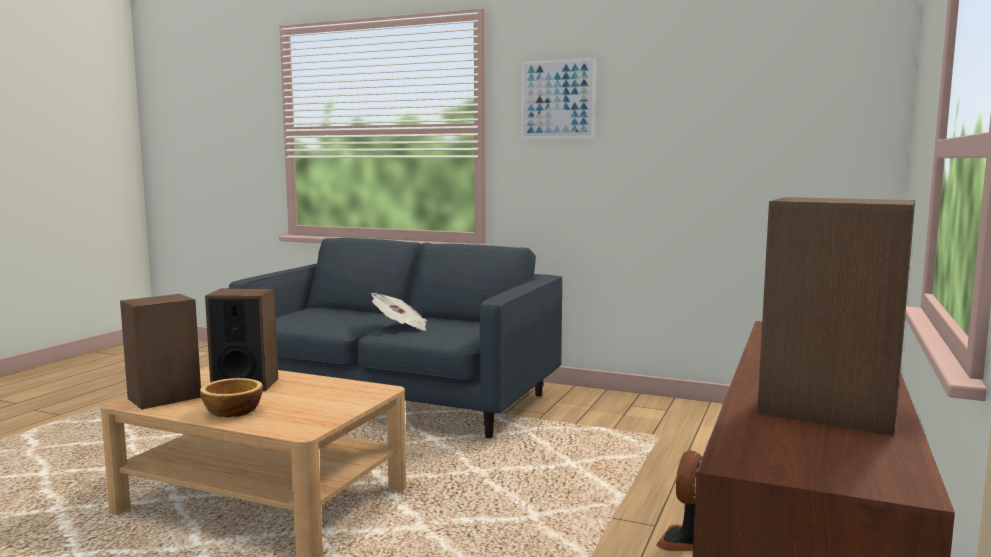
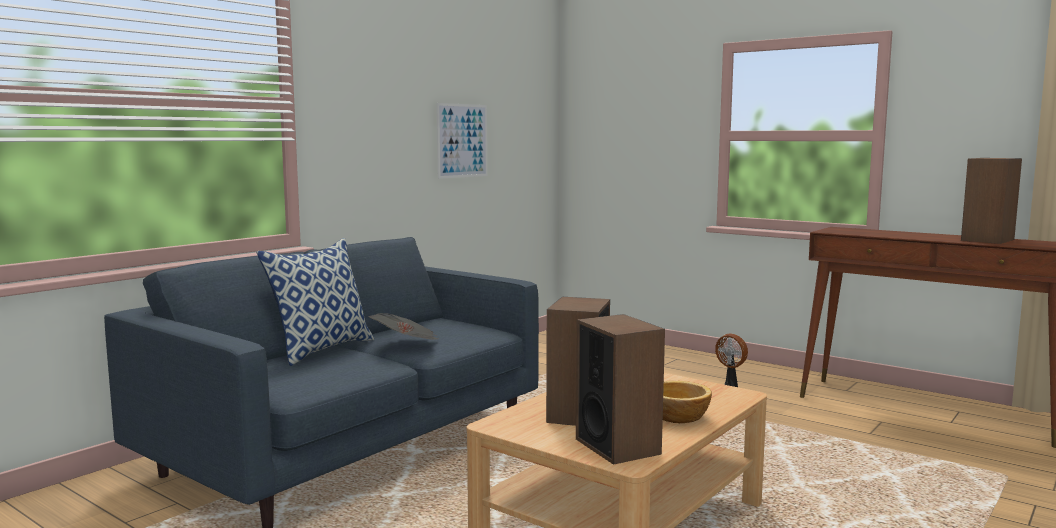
camera: 75 degrees left, 0 degrees up
picture [521,58,596,139] -> picture moved to [437,103,487,179]
none -> pillow [256,238,374,366]

